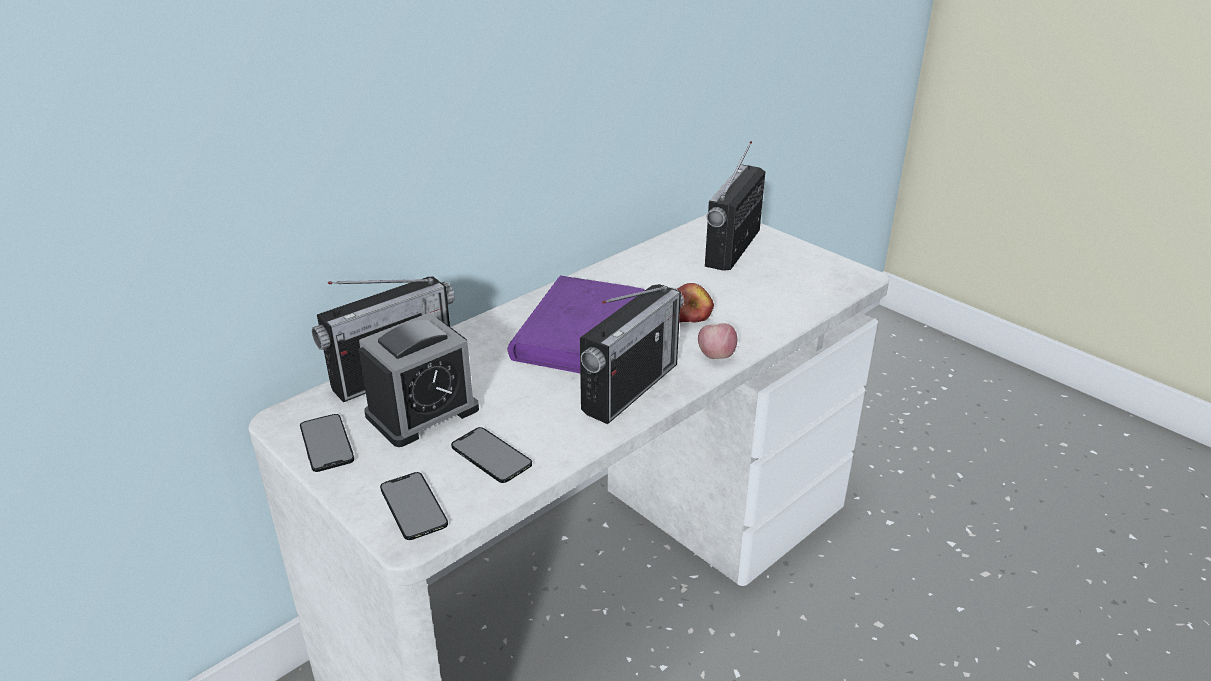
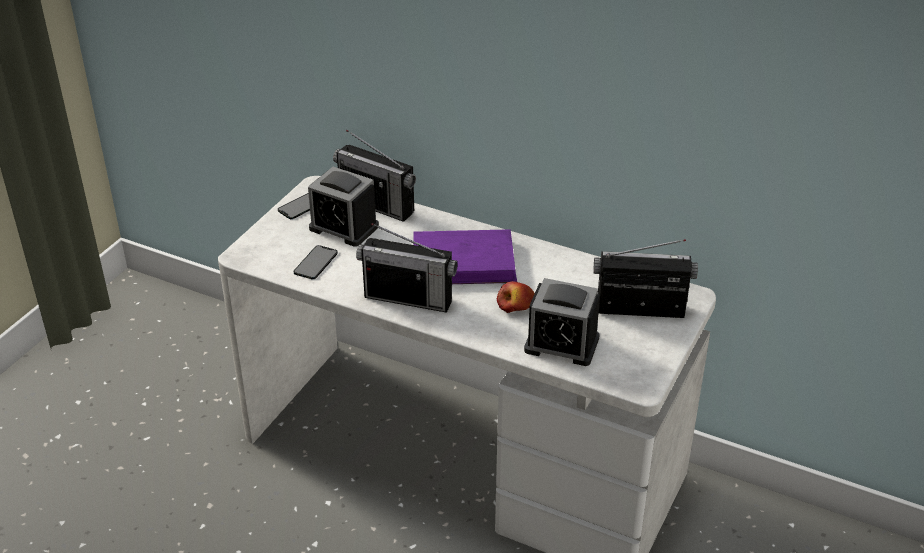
camera: 70 degrees right, 5 degrees up
phone [380,472,448,540] -> none
apple [698,323,737,359] -> none
none -> alarm clock [524,278,600,366]

